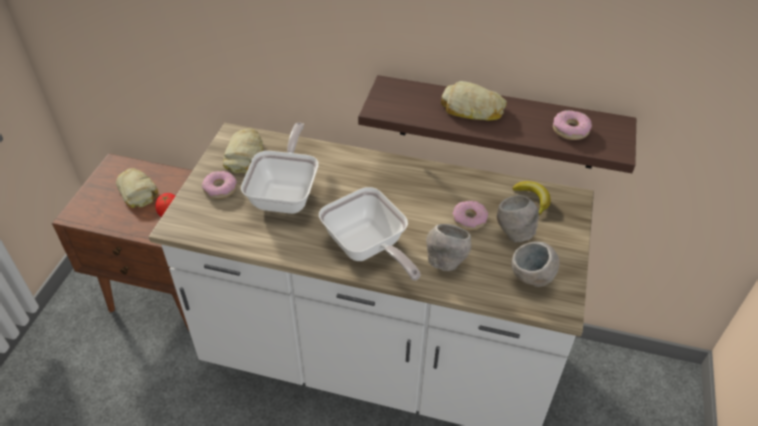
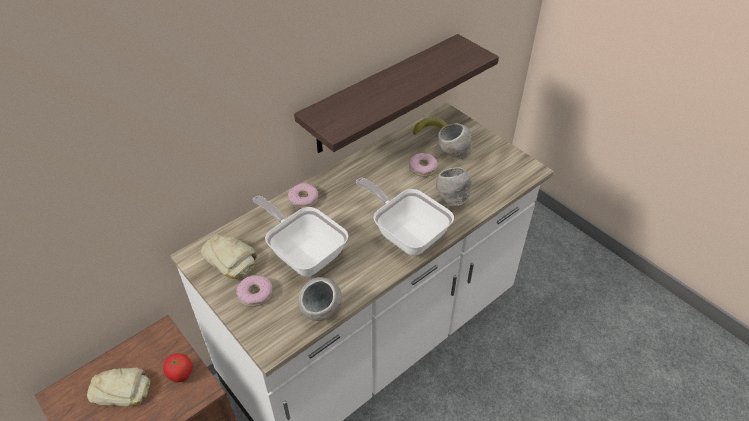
camera: 55 degrees left, 0 degrees up
frying pan [319,187,421,281] -> frying pan turned 135 degrees counterclockwise [356,178,454,256]
bread [441,81,507,120] -> none
grey bowl [512,241,559,287] -> grey bowl moved to [298,277,342,321]
donut [553,110,592,140] -> donut moved to [288,183,318,209]

